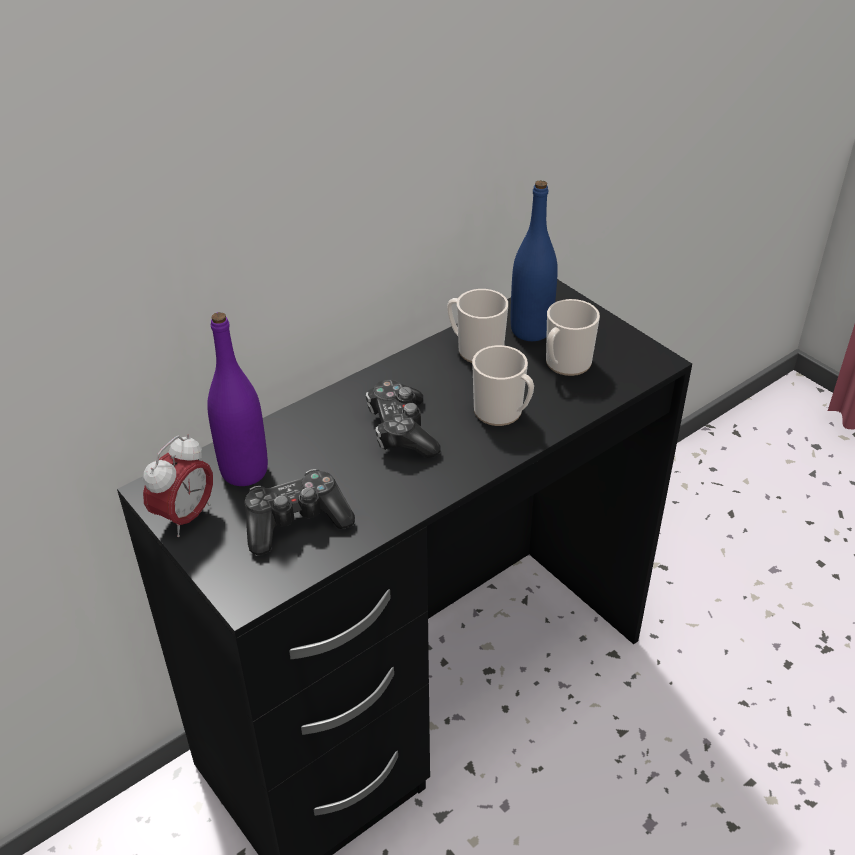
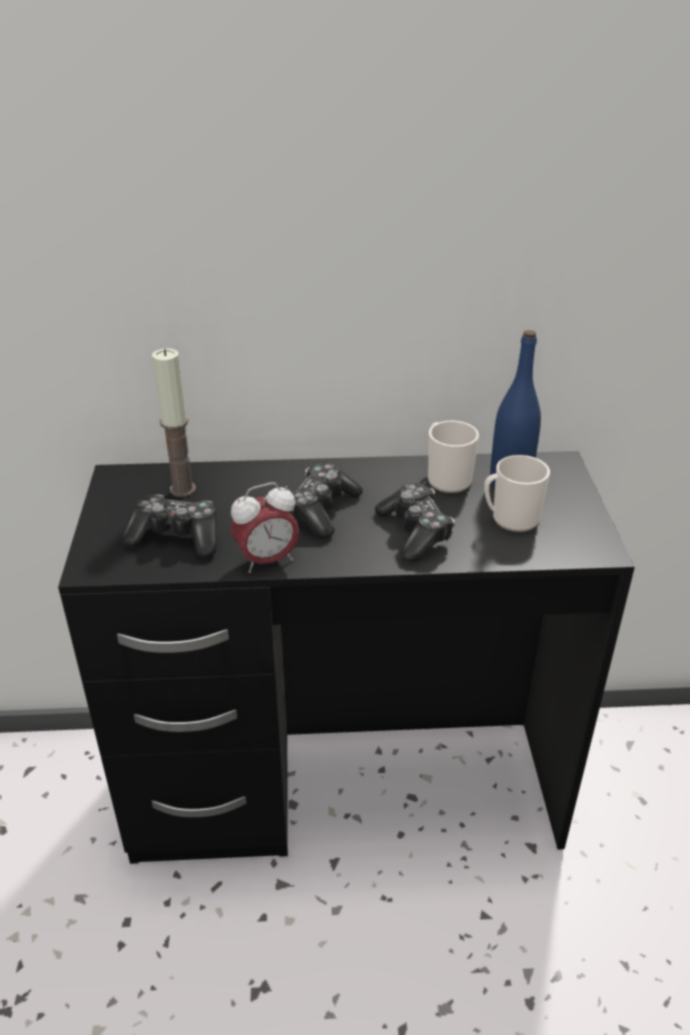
camera: 35 degrees right, 5 degrees down
alarm clock [143,434,213,537] -> alarm clock moved to [231,482,300,573]
purple bottle [207,312,268,486] -> candle [152,348,196,497]
mug [472,345,534,426] -> game controller [375,483,455,562]

